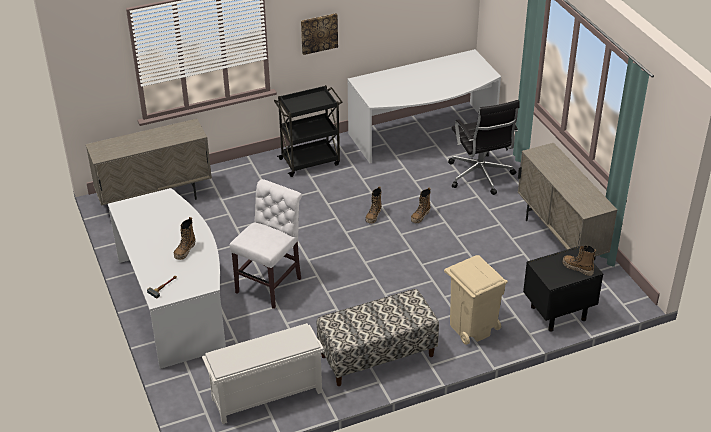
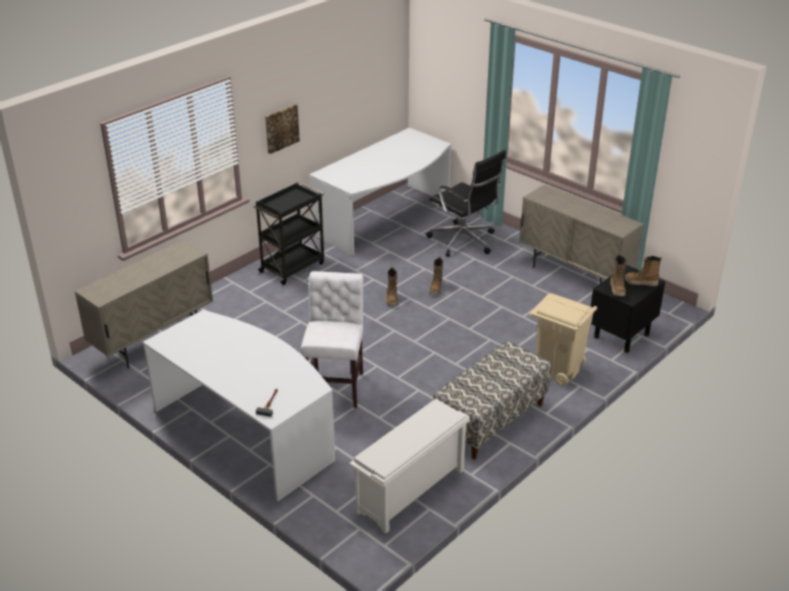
camera: 25 degrees left, 5 degrees down
boot [174,217,196,260] -> boot moved to [610,254,627,296]

